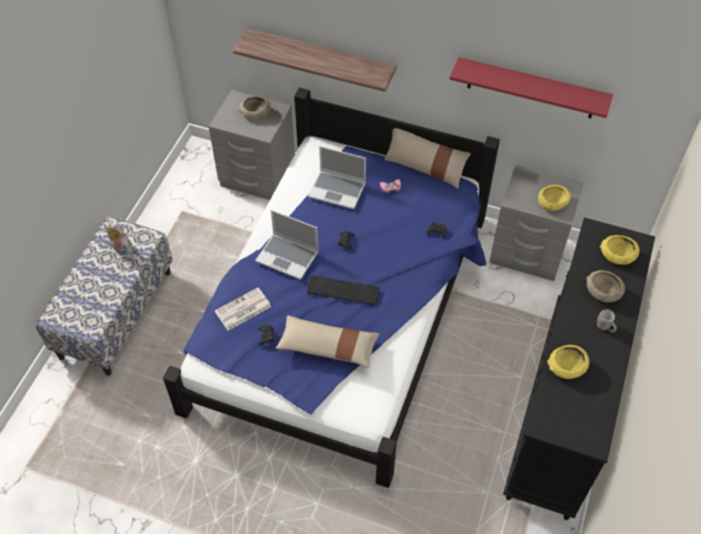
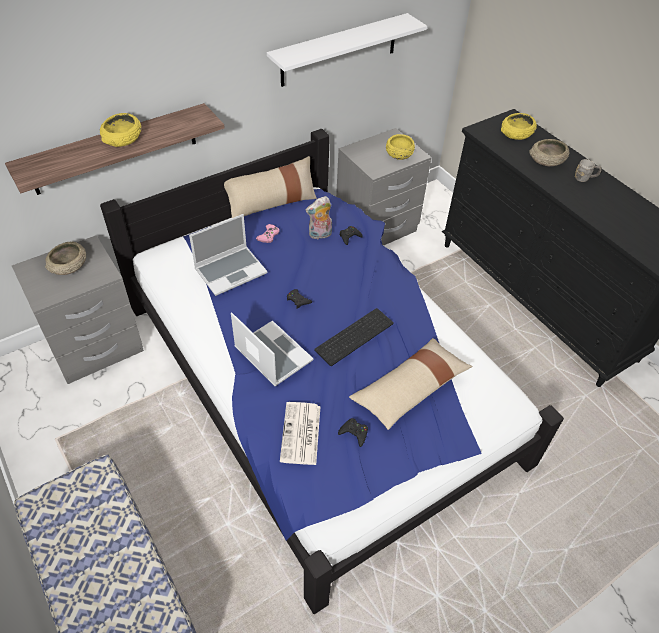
camera: 55 degrees left, 5 degrees down
plush toy [104,221,133,255] -> plush toy moved to [306,196,332,239]
laptop [255,210,319,280] -> laptop turned 105 degrees counterclockwise [231,312,314,386]
red shelf [450,57,613,118] -> white shelf [267,13,427,87]
yellow bowl [547,345,590,379] -> yellow bowl moved to [100,113,142,147]

